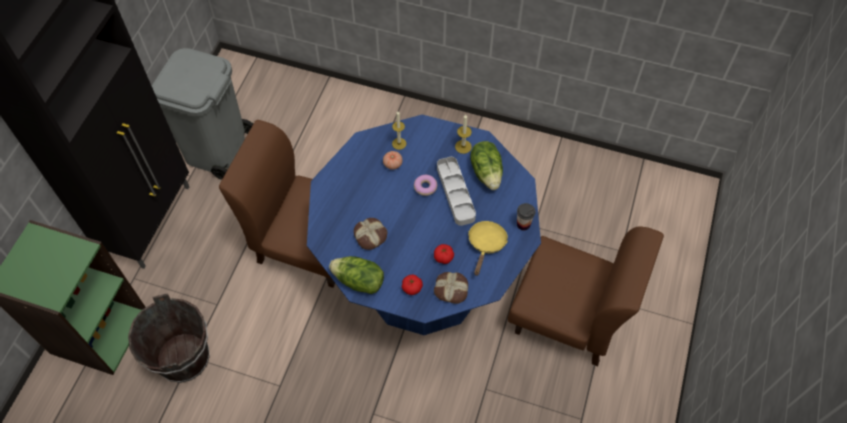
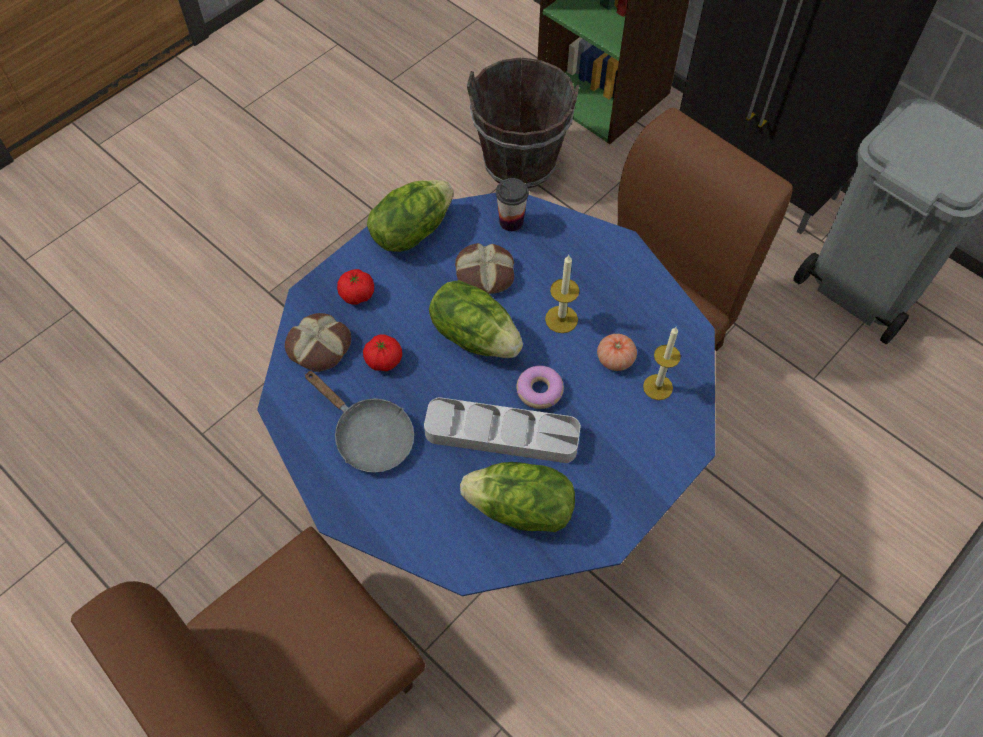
camera: 115 degrees right, 0 degrees up
candle [455,114,472,154] -> candle moved to [545,255,580,333]
yellow frying pan [468,221,508,276] -> grey frying pan [305,371,414,473]
cup [517,203,536,230] -> cup moved to [496,178,529,231]
none -> lettuce [429,280,523,358]

